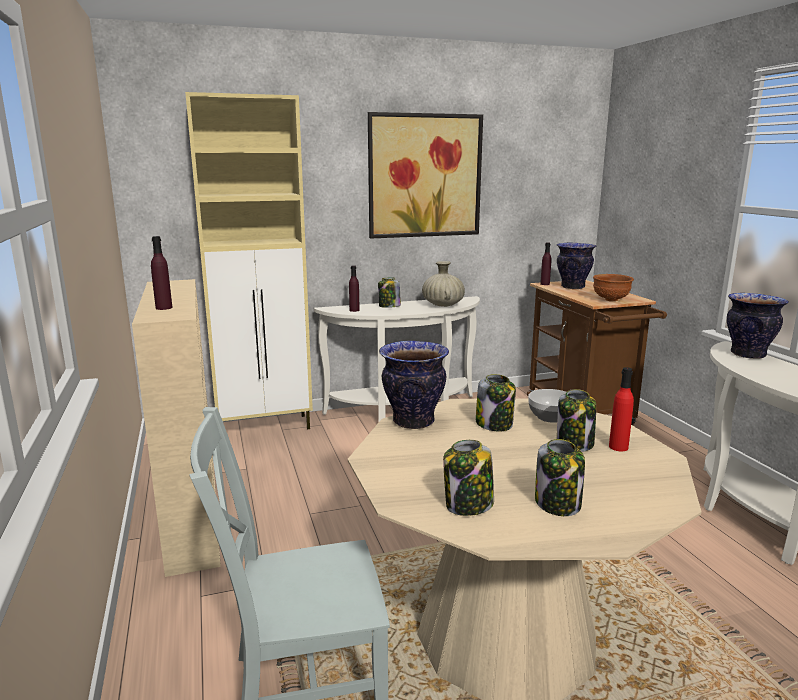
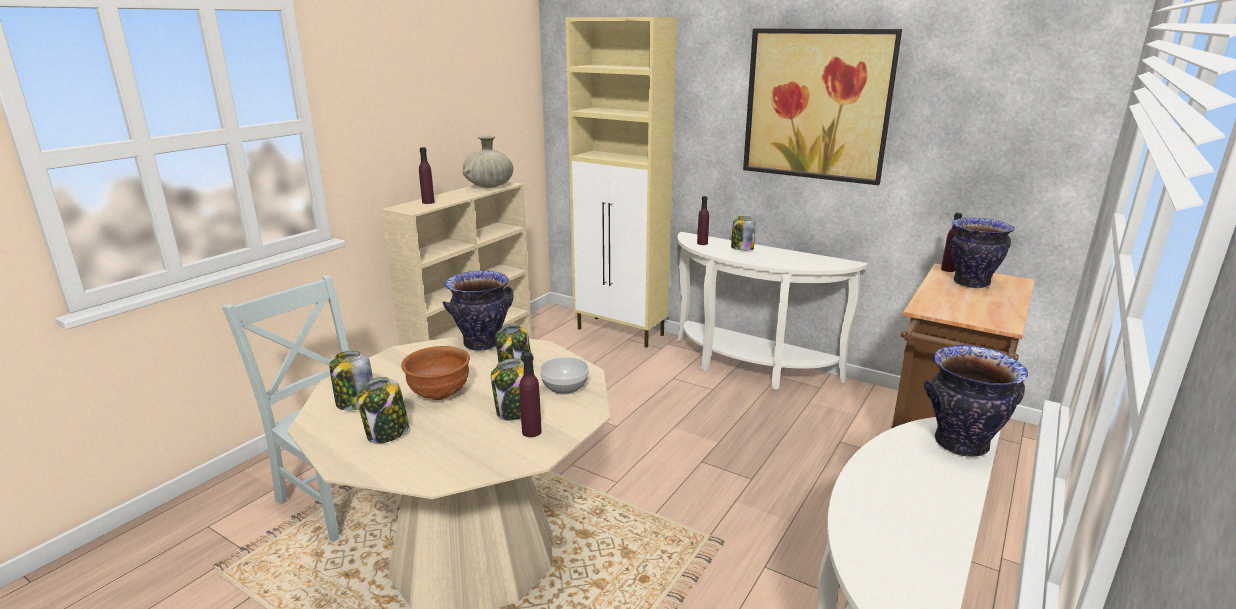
camera: 50 degrees right, 5 degrees up
beige vase [422,261,465,307] -> beige vase moved to [463,135,513,188]
brown bowl [593,274,634,301] -> brown bowl moved to [401,346,470,400]
red bottle [609,367,634,451] -> purple bottle [520,352,542,437]

